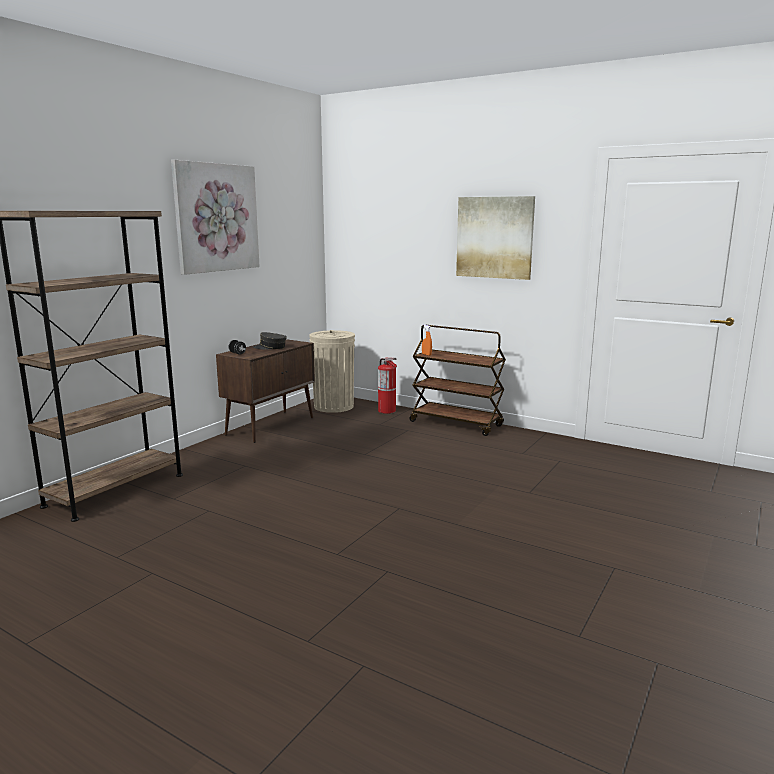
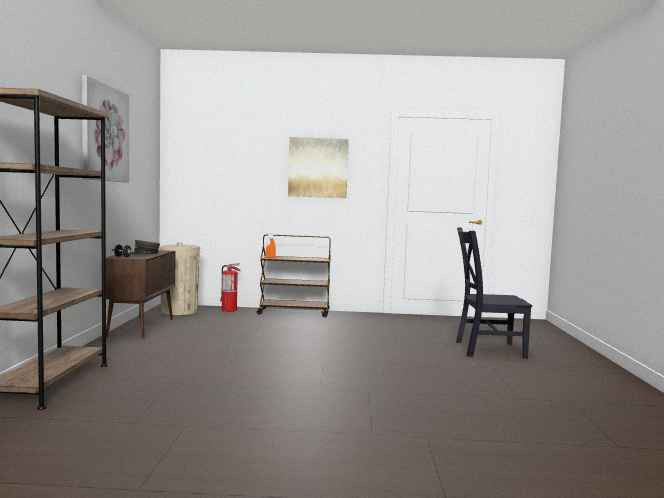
camera: 30 degrees left, 10 degrees down
none -> black chair [456,228,532,359]

